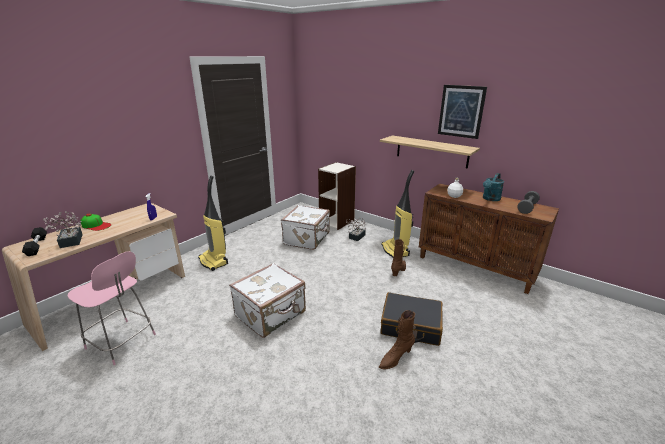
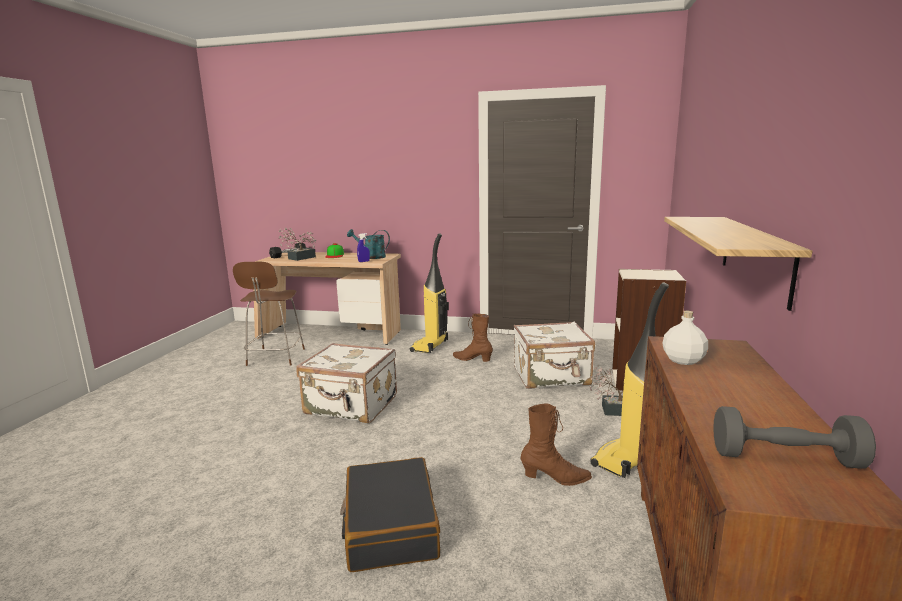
camera: 65 degrees right, 10 degrees down
pink chair [68,251,156,365] -> brown chair [233,262,305,366]
brown boot [379,310,415,369] -> brown boot moved to [453,314,493,362]
picture [438,85,487,139] -> none
turquoise watering can [483,173,504,201] -> turquoise watering can moved to [347,229,390,259]

